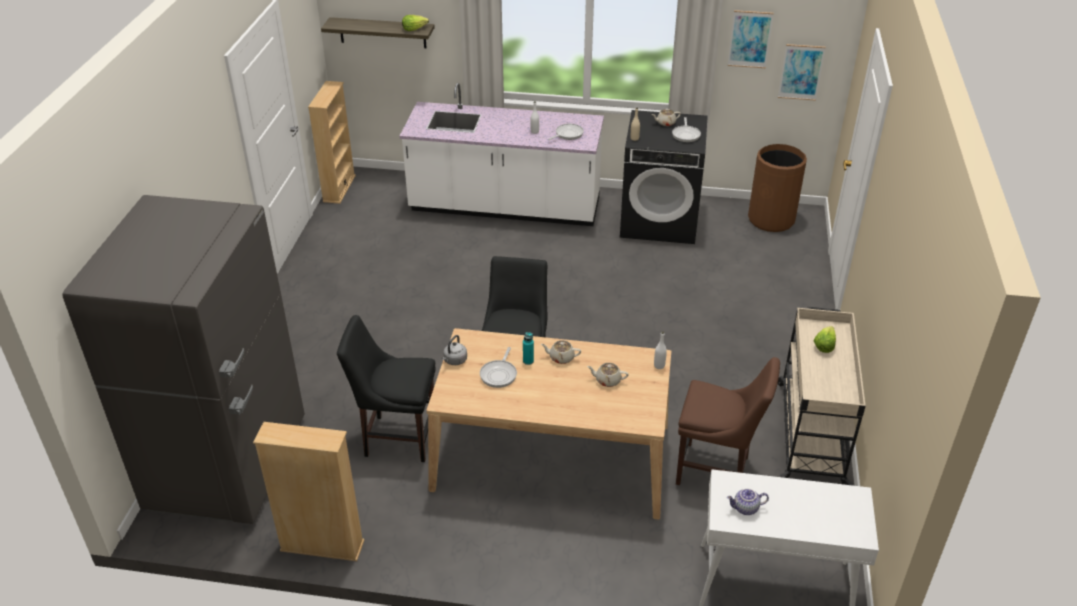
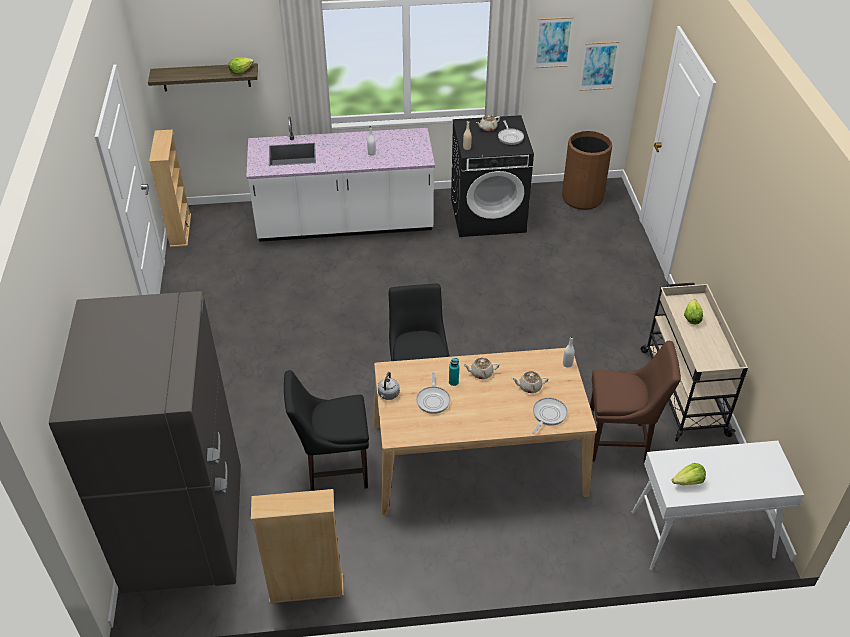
camera: 15 degrees left, 5 degrees up
frying pan [548,124,584,140] -> frying pan moved to [532,398,568,434]
teapot [727,489,769,515] -> lettuce [672,463,706,485]

